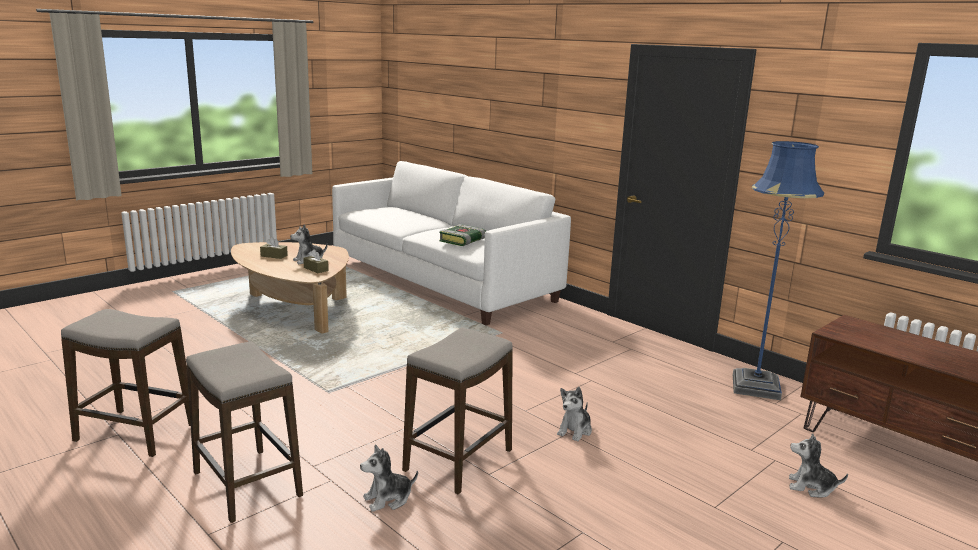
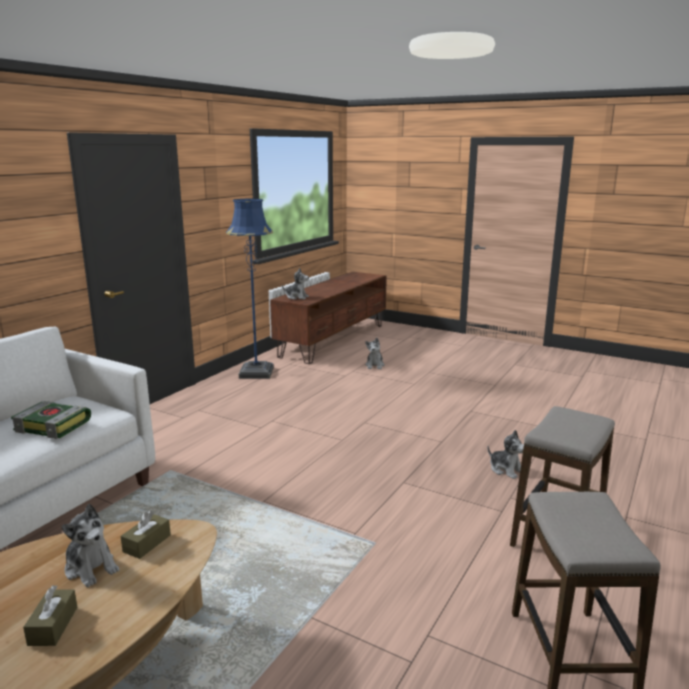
camera: 105 degrees left, 0 degrees up
stool [402,328,513,494] -> none
plush toy [557,387,592,442] -> plush toy moved to [282,268,309,300]

